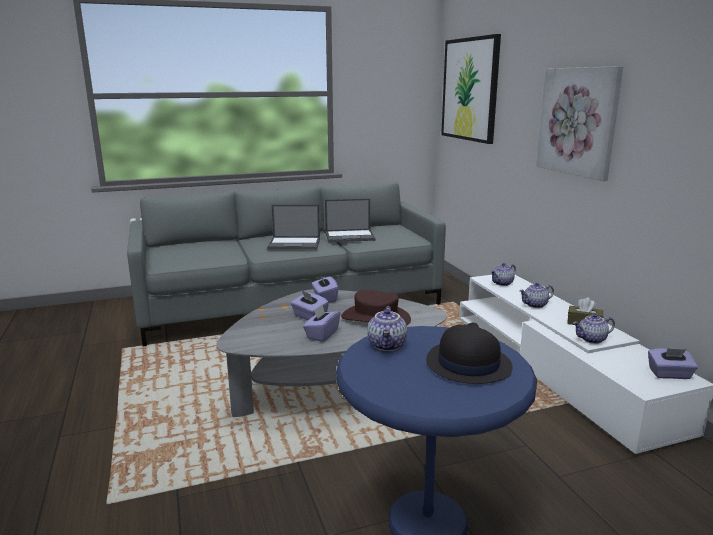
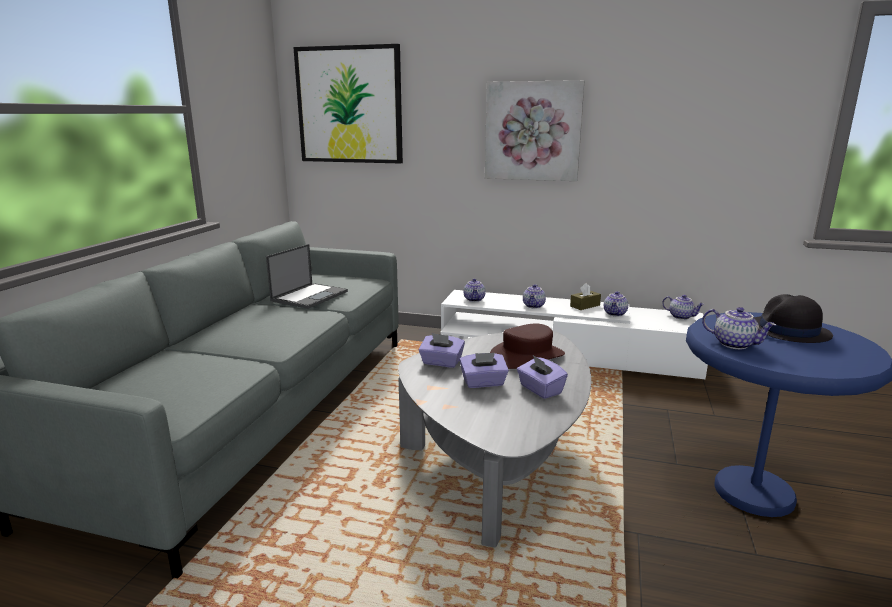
camera: 55 degrees left, 0 degrees up
laptop [267,205,320,249] -> none
purple tissue box [648,348,698,379] -> teapot [662,295,705,320]

